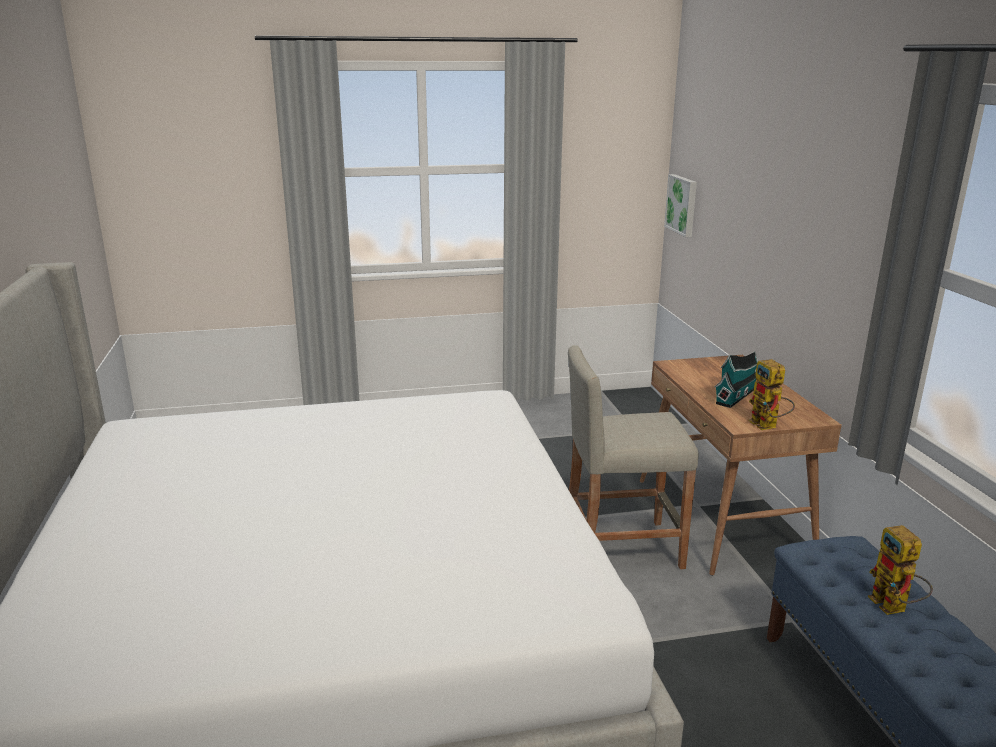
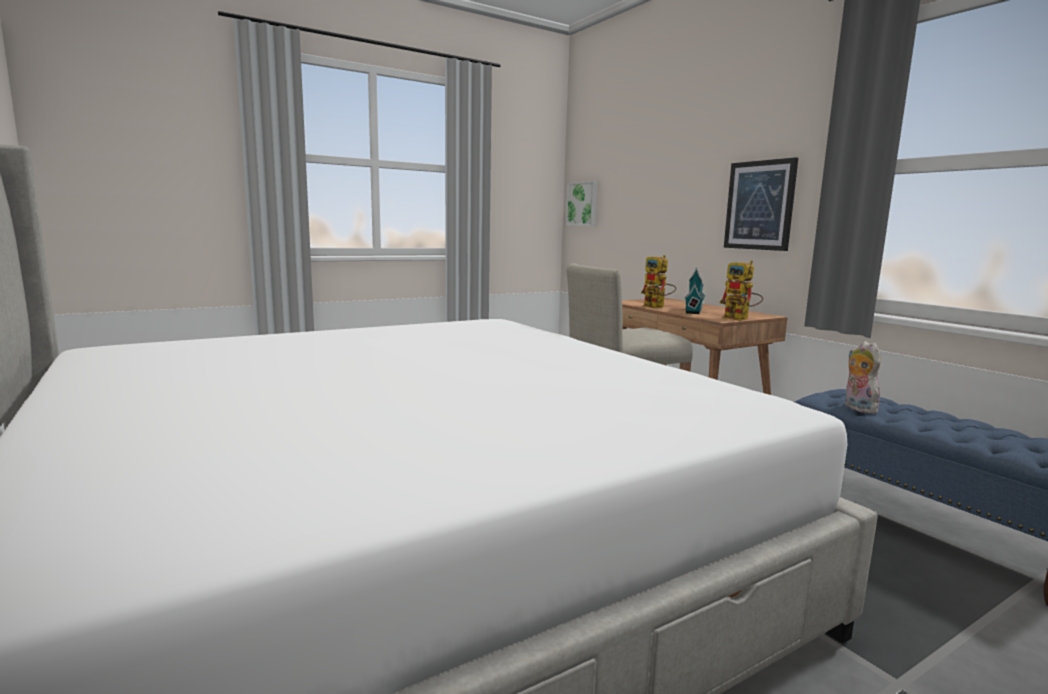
camera: 20 degrees left, 10 degrees down
toy robot [868,525,933,615] -> toy robot moved to [641,255,677,308]
none -> picture [724,157,798,251]
none -> plush toy [845,341,881,414]

